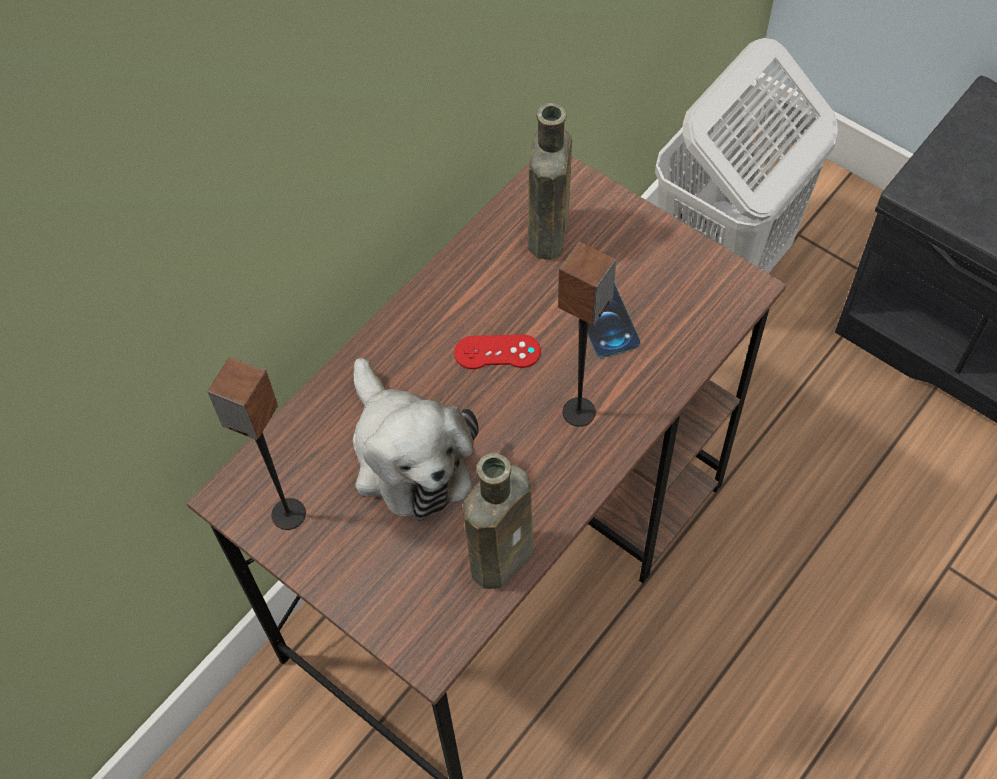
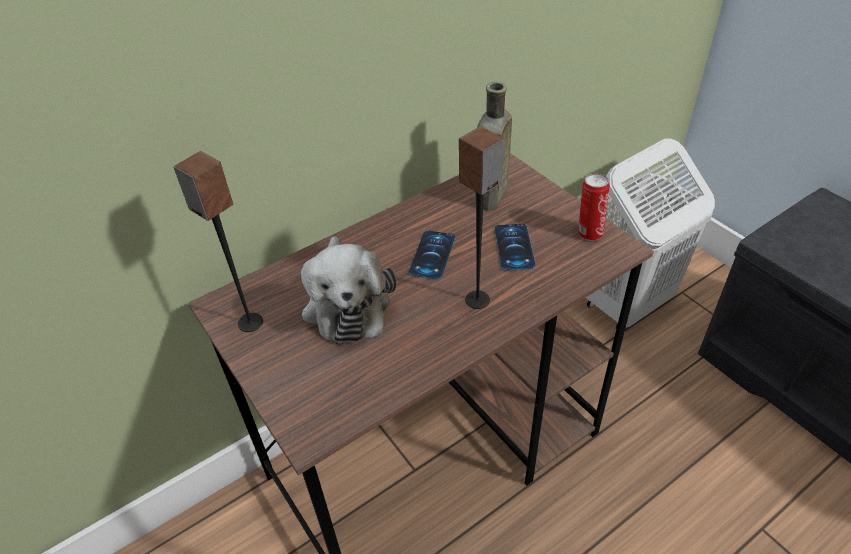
camera: 15 degrees right, 15 degrees down
red game controller [454,334,541,369] -> phone [409,231,455,280]
brown bottle [463,453,534,589] -> none
none -> can [578,174,610,241]

